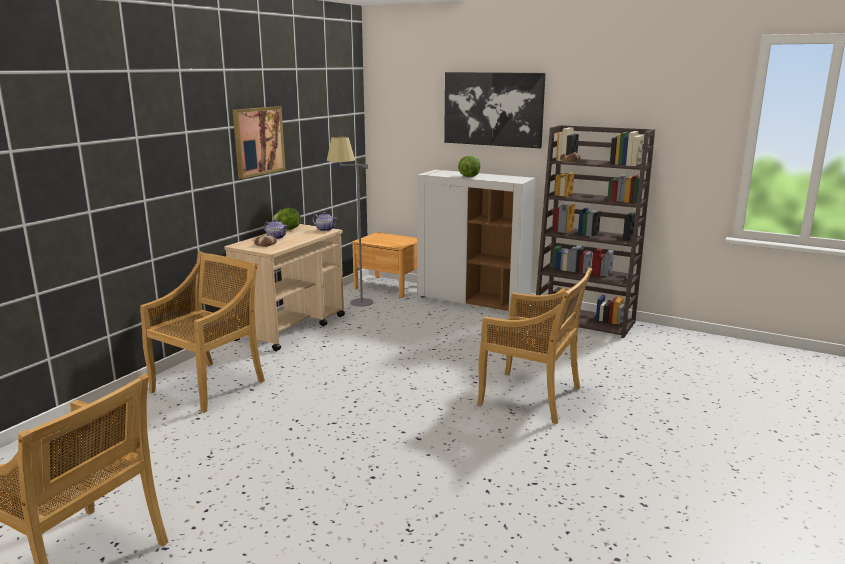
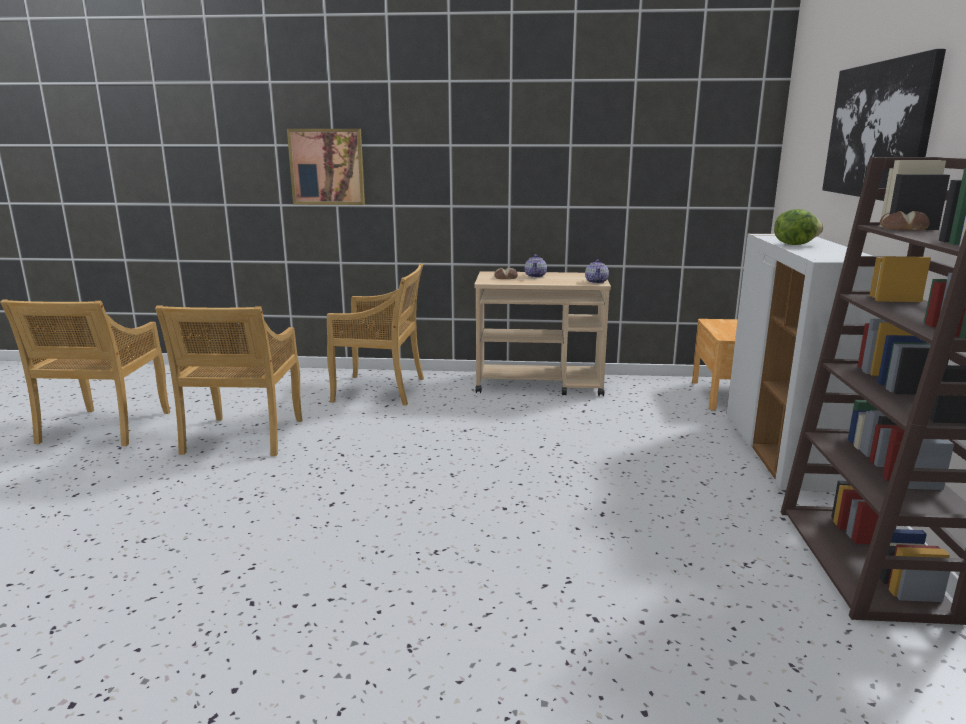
camera: 65 degrees right, 0 degrees up
picture [233,106,286,179] -> picture moved to [287,129,365,205]
lettuce [272,208,301,230] -> none
grey floor lamp [327,137,373,307] -> none
beige chair [477,268,593,424] -> beige chair moved to [155,306,302,456]

